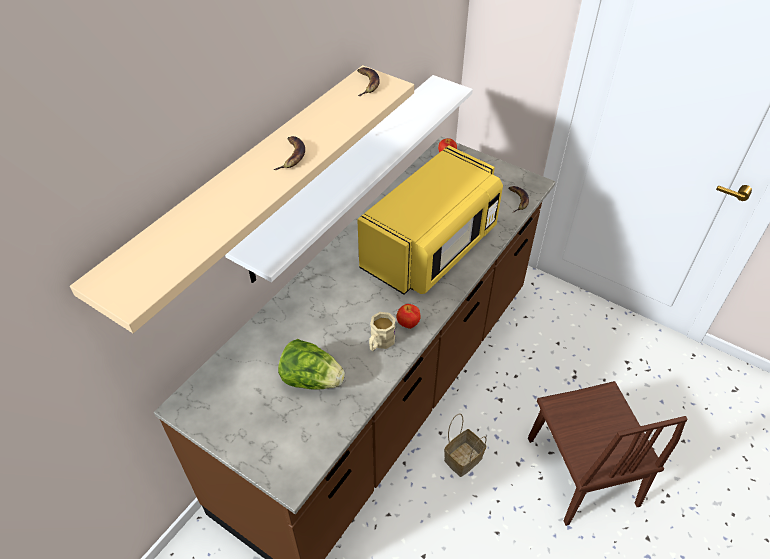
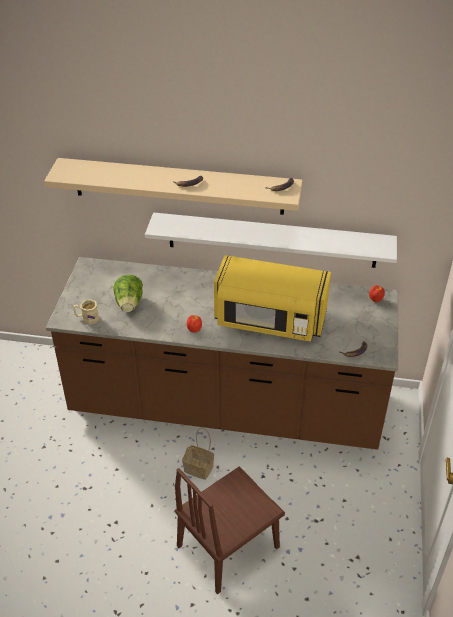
camera: 65 degrees right, 5 degrees down
beige mug [369,312,395,351] -> beige mug moved to [73,299,99,325]

